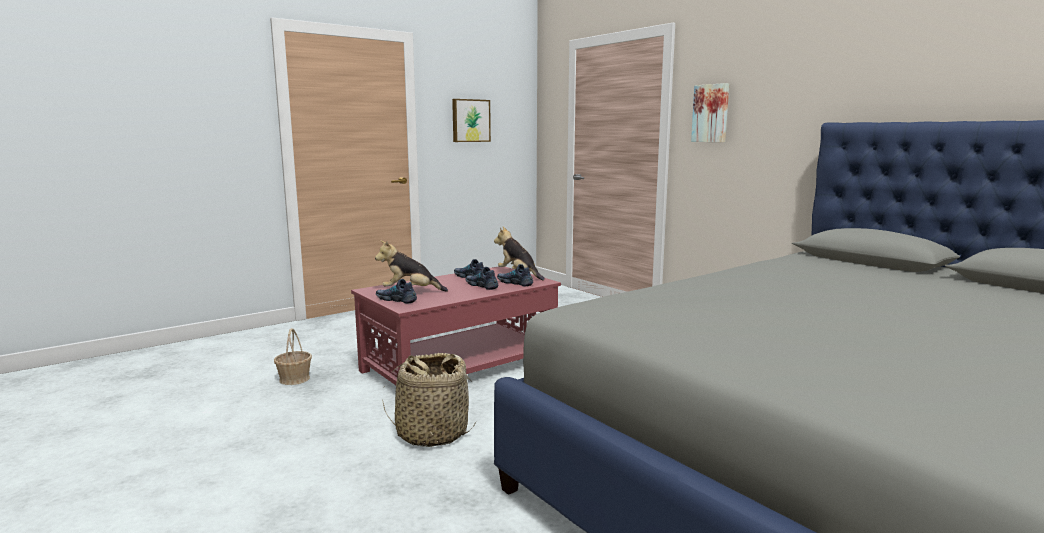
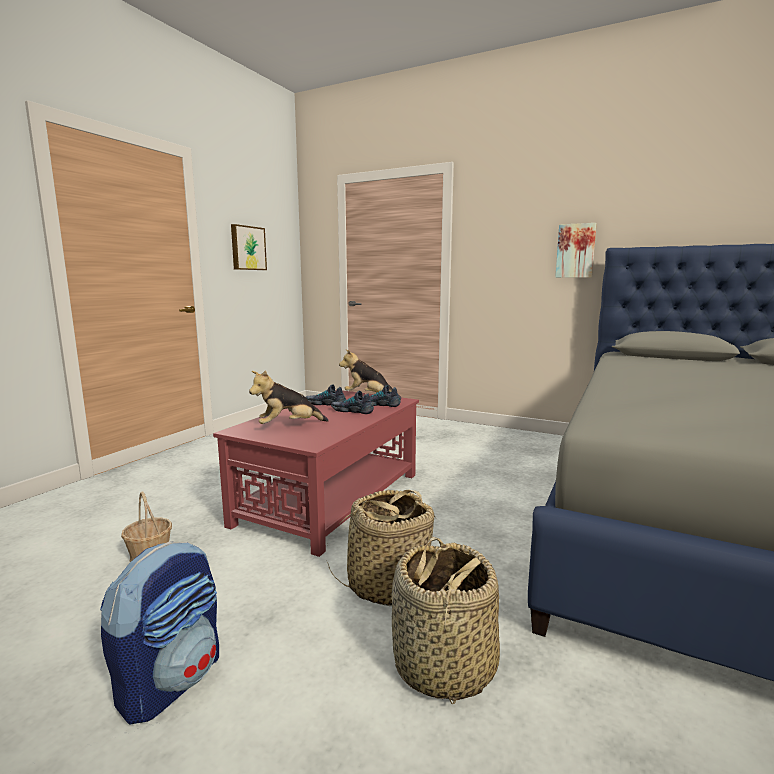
camera: 25 degrees left, 0 degrees up
shoe [376,279,417,304] -> none
picture [691,83,729,142] -> picture moved to [555,223,597,278]
none -> backpack [100,541,219,725]
none -> basket [391,537,500,704]

